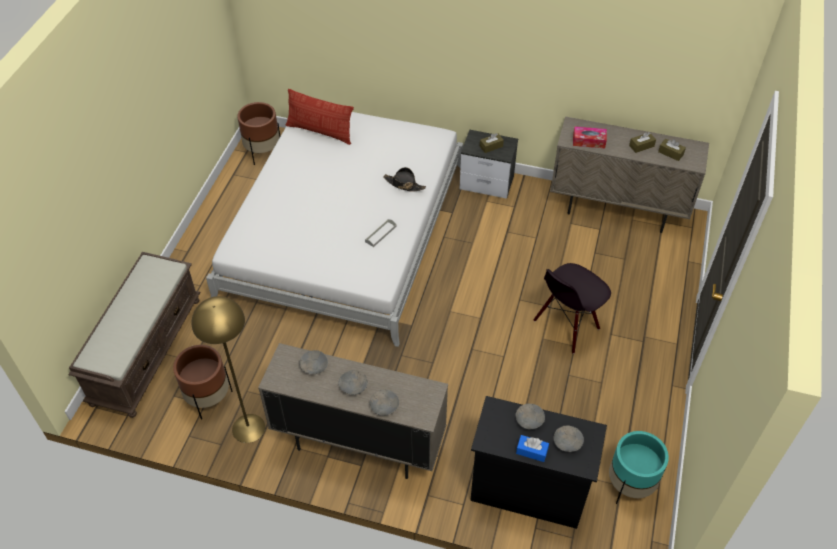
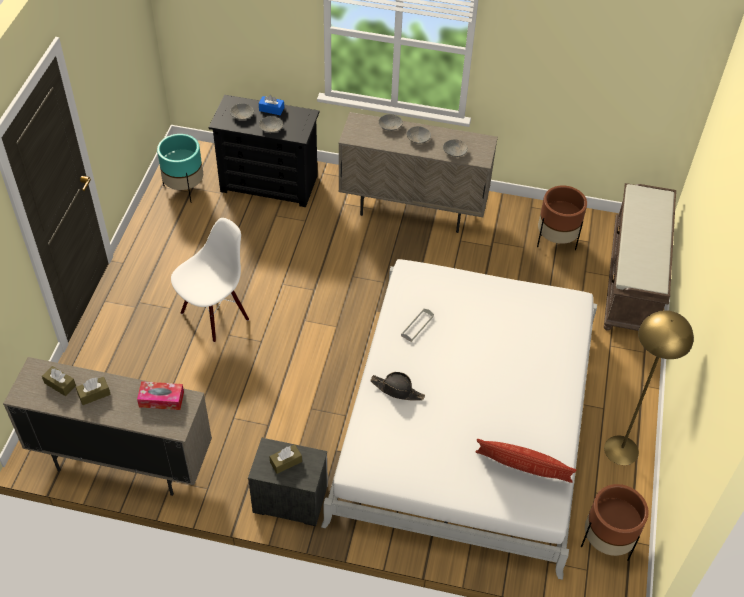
camera: 175 degrees right, 0 degrees up
yellow floor lamp [192,296,265,443] -> yellow floor lamp moved to [604,310,694,465]
black chair [533,263,611,354] -> white chair [171,218,249,342]

